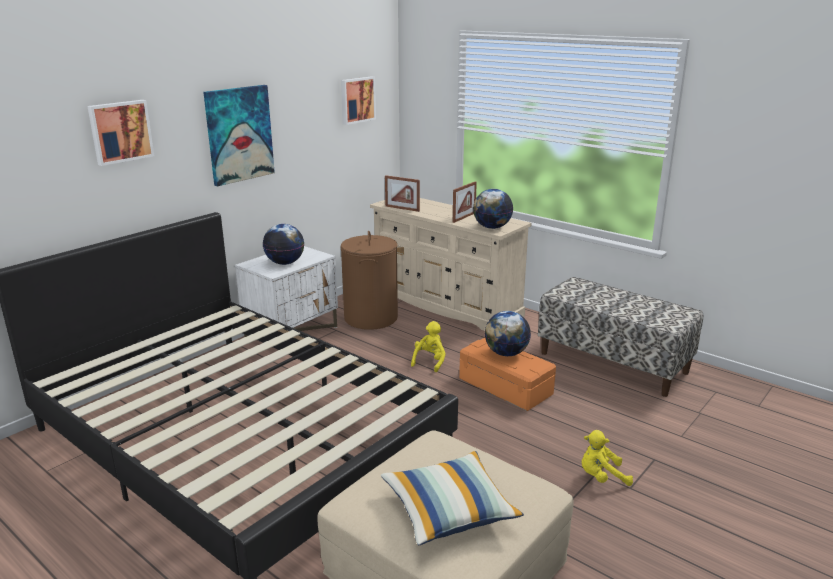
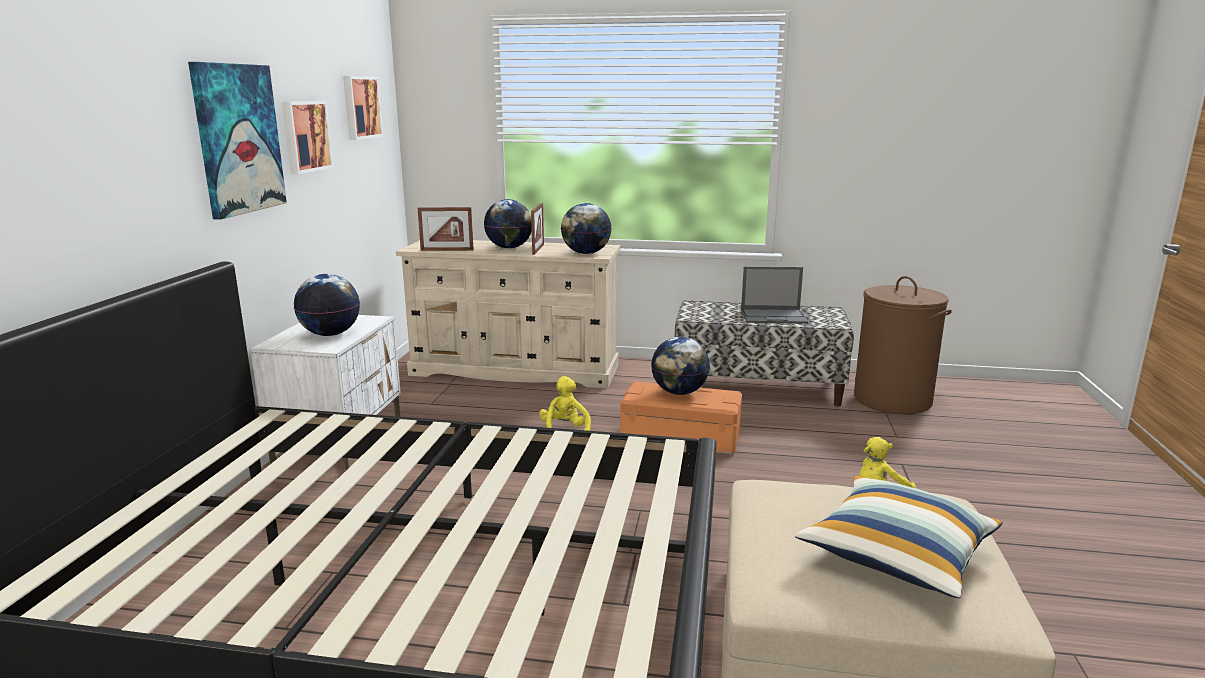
camera: 30 degrees left, 5 degrees down
picture [87,100,154,166] -> picture moved to [282,101,334,174]
brown laundry basket [341,231,398,330] -> brown laundry basket moved to [854,276,952,414]
none -> globe [484,199,532,248]
none -> laptop [741,267,808,324]

